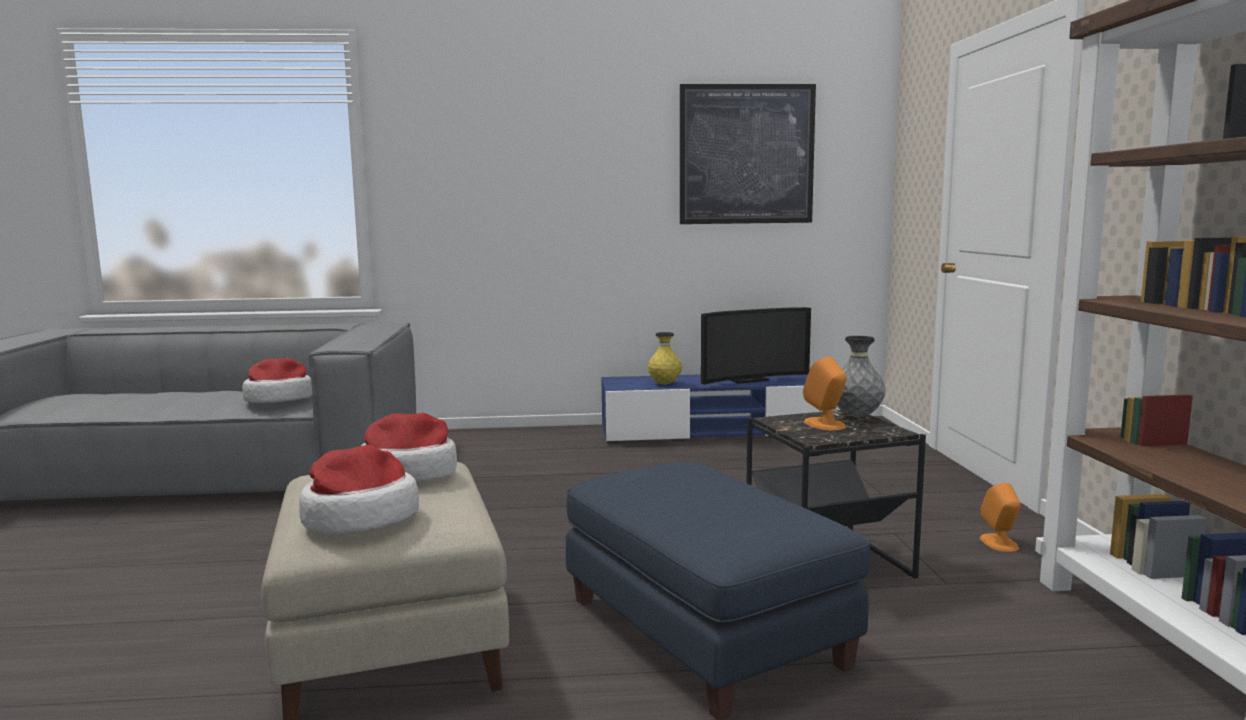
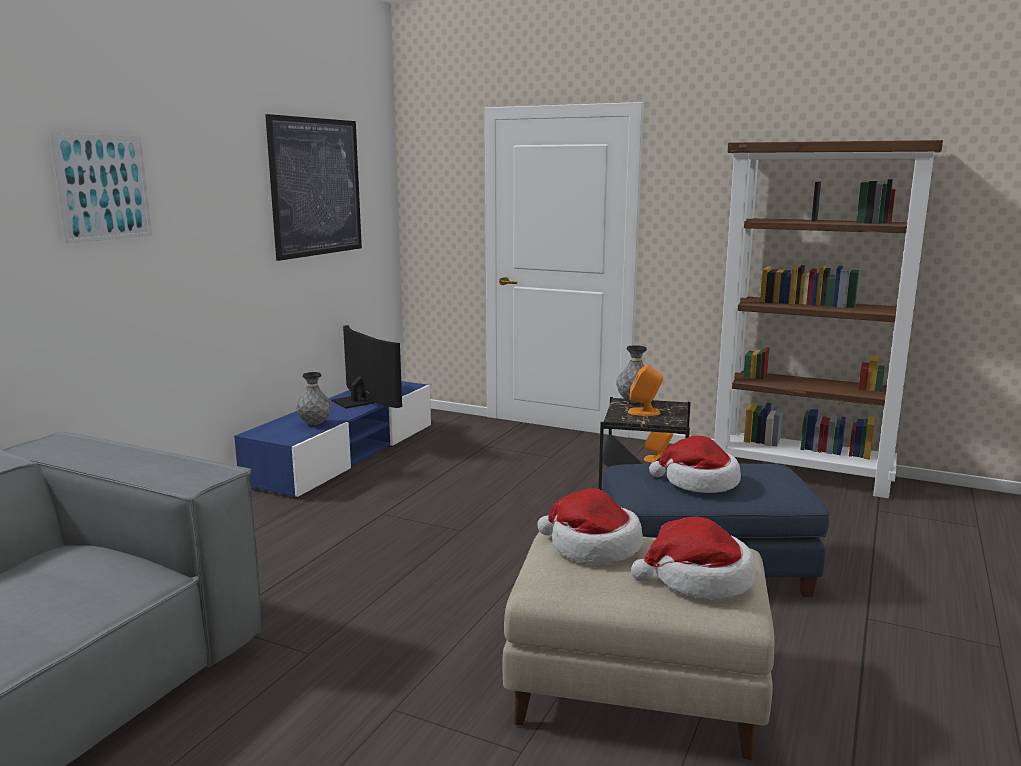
camera: 60 degrees left, 5 degrees up
hat [242,358,312,403] -> hat moved to [649,436,741,493]
yellow vase [648,332,682,385] -> grey vase [296,372,332,425]
television [701,307,811,385] -> television turned 45 degrees counterclockwise [331,325,402,409]
none -> picture [49,133,152,244]

